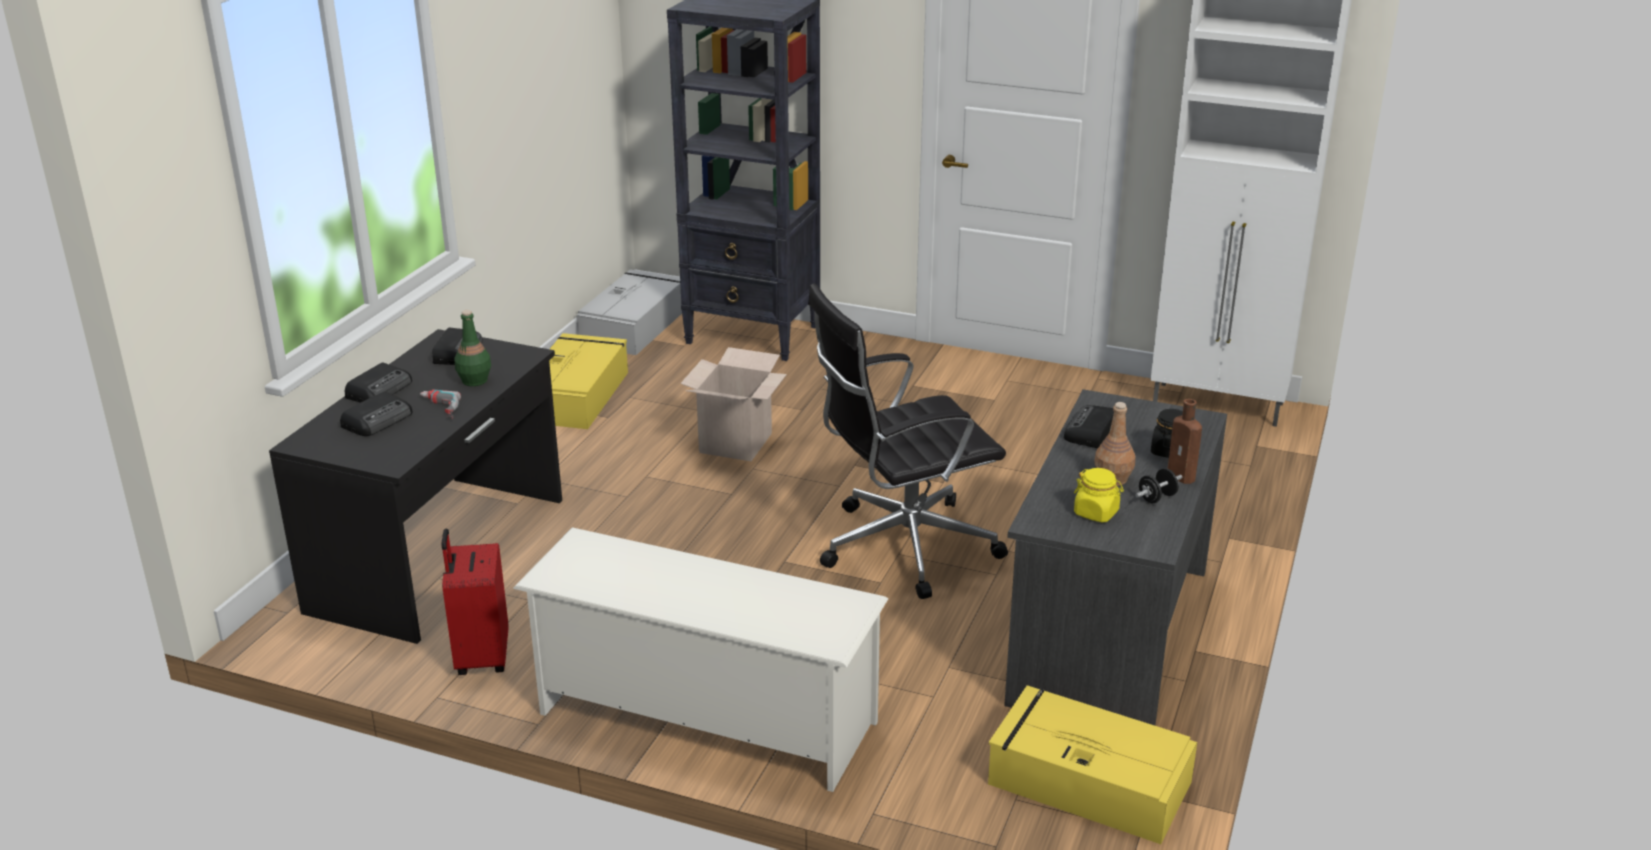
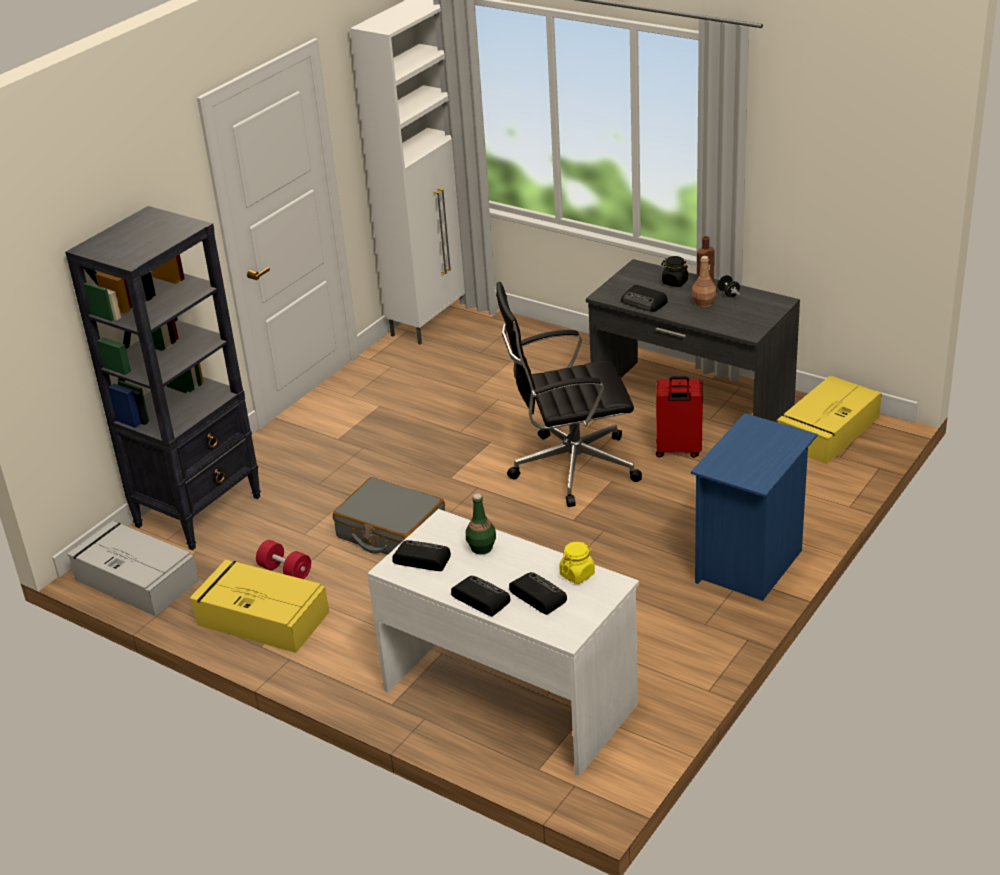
camera: 75 degrees left, 5 degrees up
black desk [269,329,562,644] -> white desk [367,509,639,777]
power drill [420,389,461,420] -> none
red suitcase [441,529,508,675] -> red suitcase moved to [656,376,703,458]
white shoe rack [513,527,888,792] -> blue nightstand [691,413,817,601]
cardboard box [681,347,787,461] -> grey suitcase [333,477,445,555]
black office chair [808,283,1008,599] -> black office chair turned 90 degrees clockwise [496,282,642,507]
yellow jar [1074,468,1124,522] -> yellow jar moved to [559,542,595,584]
none -> red dumbbell [256,540,311,579]

